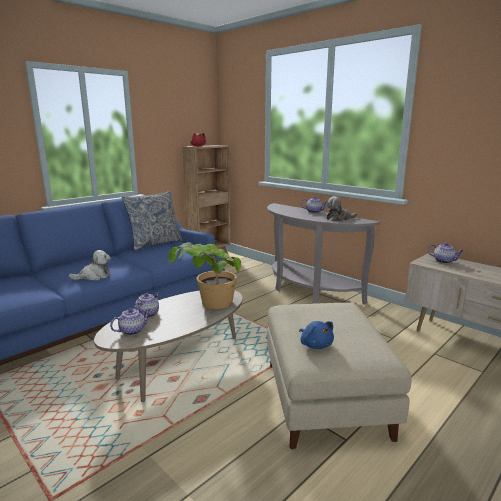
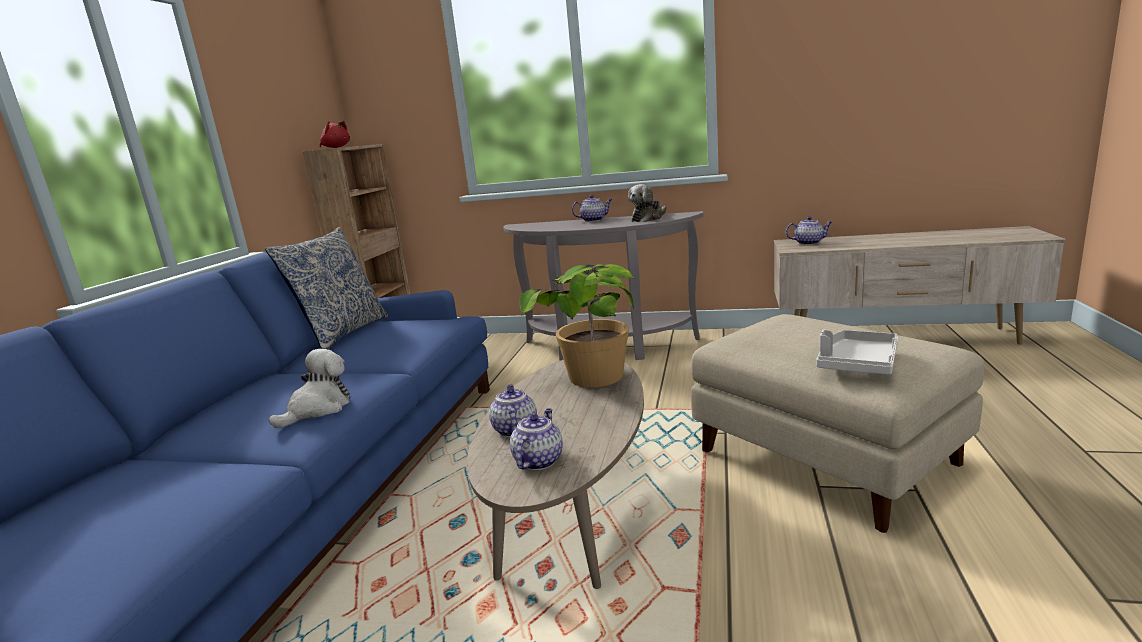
camera: 30 degrees left, 0 degrees up
blue plush toy [299,321,334,349] -> grey tray [816,330,898,375]

